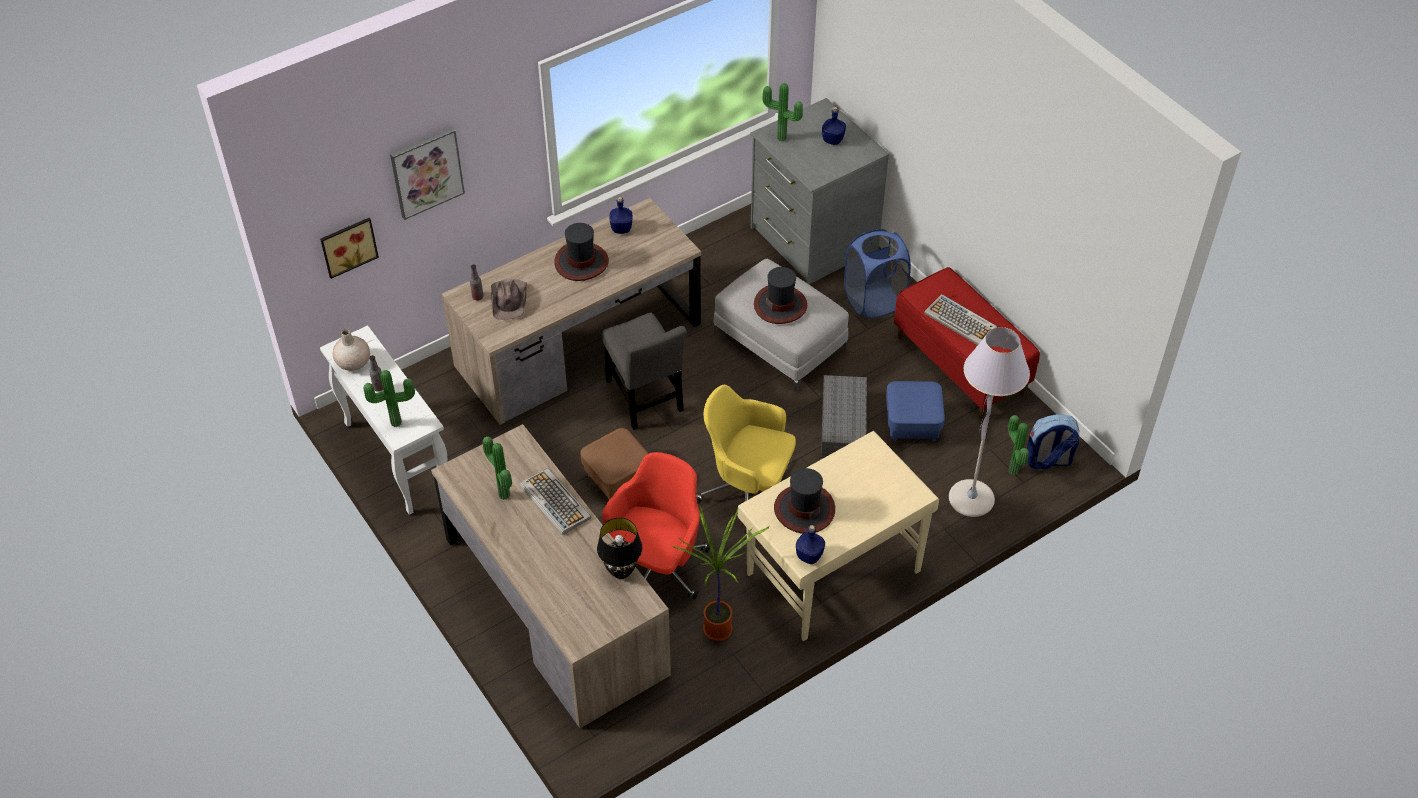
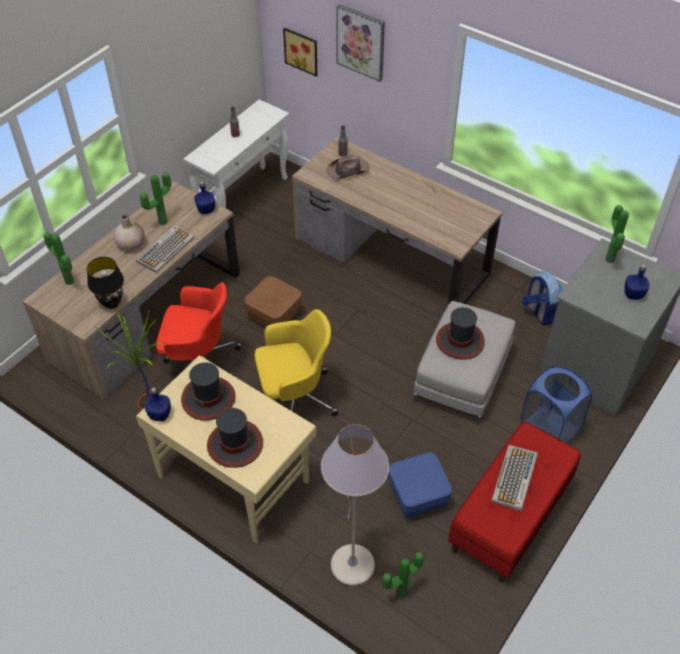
camera: 70 degrees right, 0 degrees up
beige vase [333,329,370,371] -> beige vase moved to [114,215,145,251]
potted plant [363,370,415,427] -> potted plant moved to [44,232,74,285]
hat [554,223,609,281] -> hat moved to [207,408,263,468]
grey chair [602,313,687,430] -> none
blue bottle [609,197,632,234] -> blue bottle moved to [194,181,215,214]
yellow office chair [696,385,796,534] -> yellow office chair turned 75 degrees clockwise [255,309,338,416]
grey storage box [821,375,867,459] -> none
backpack [1027,414,1079,469] -> backpack moved to [522,271,563,325]

